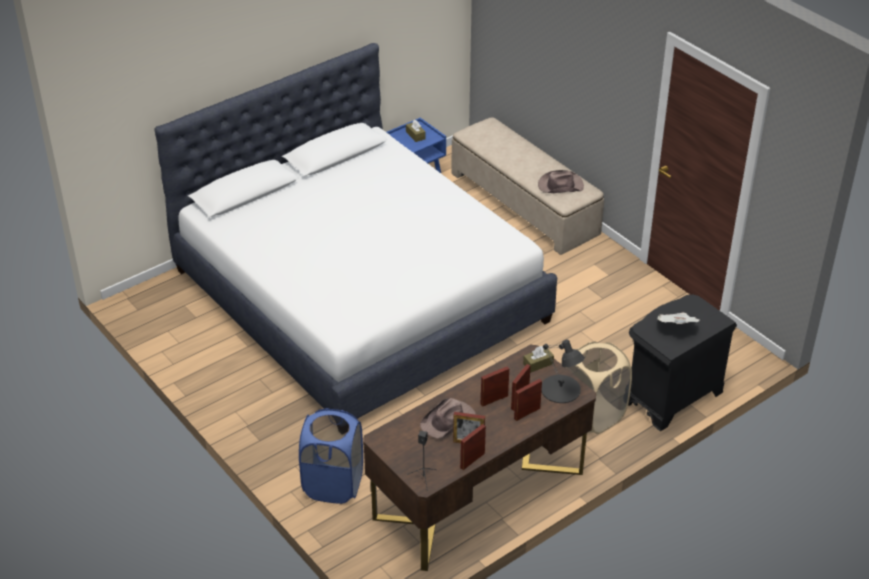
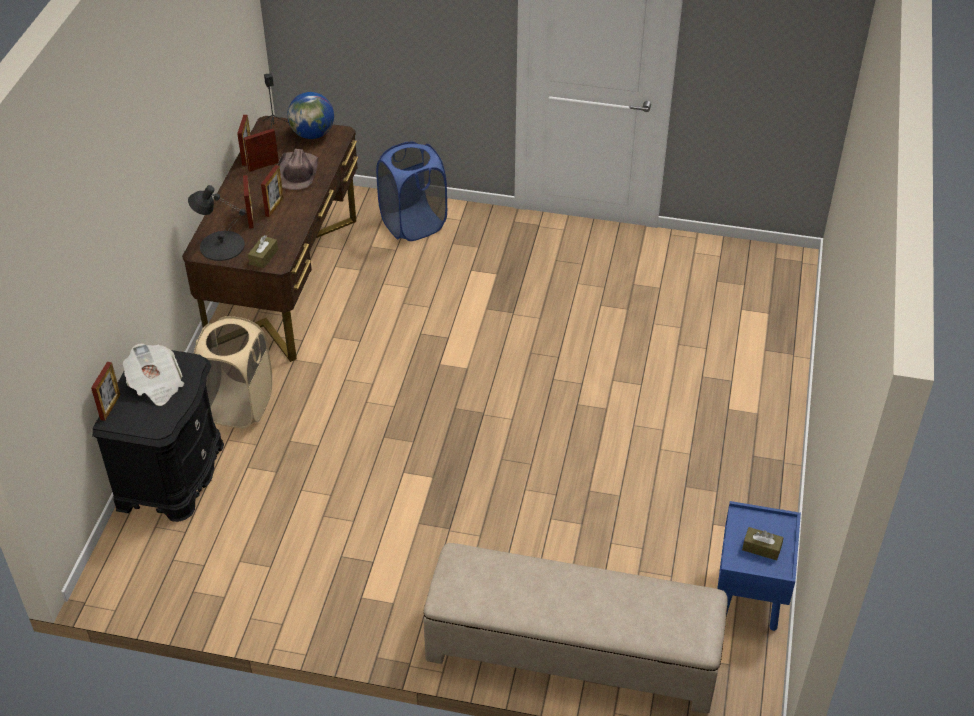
camera: 140 degrees right, 5 degrees up
white bed [155,43,557,419] -> none
picture frame [514,379,542,421] -> picture frame moved to [91,362,120,421]
brown hat [538,170,584,193] -> none
none -> globe [287,92,334,139]

